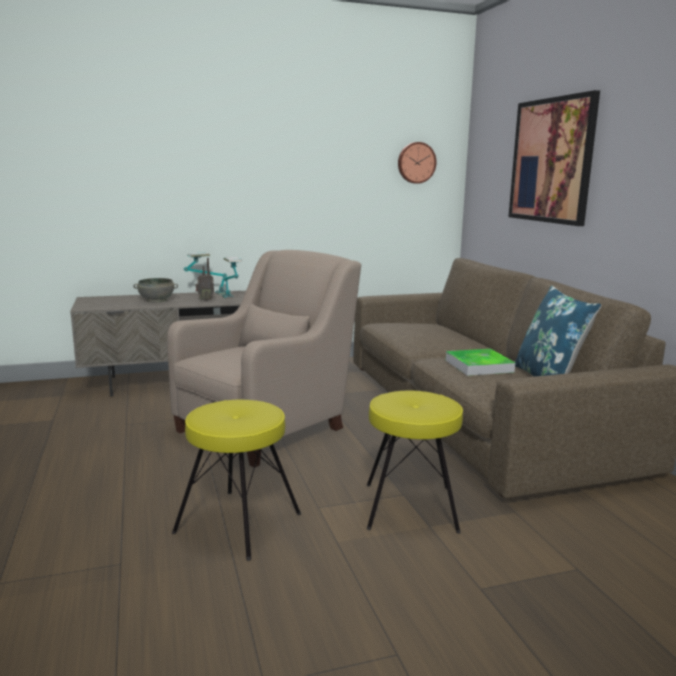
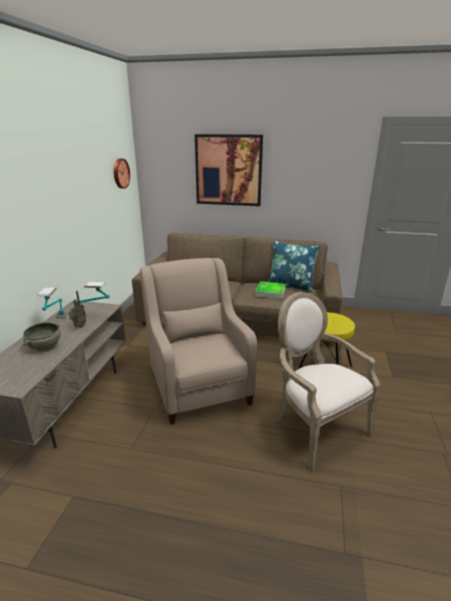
camera: 60 degrees left, 10 degrees up
yellow stool [172,400,301,561] -> armchair [274,292,381,472]

